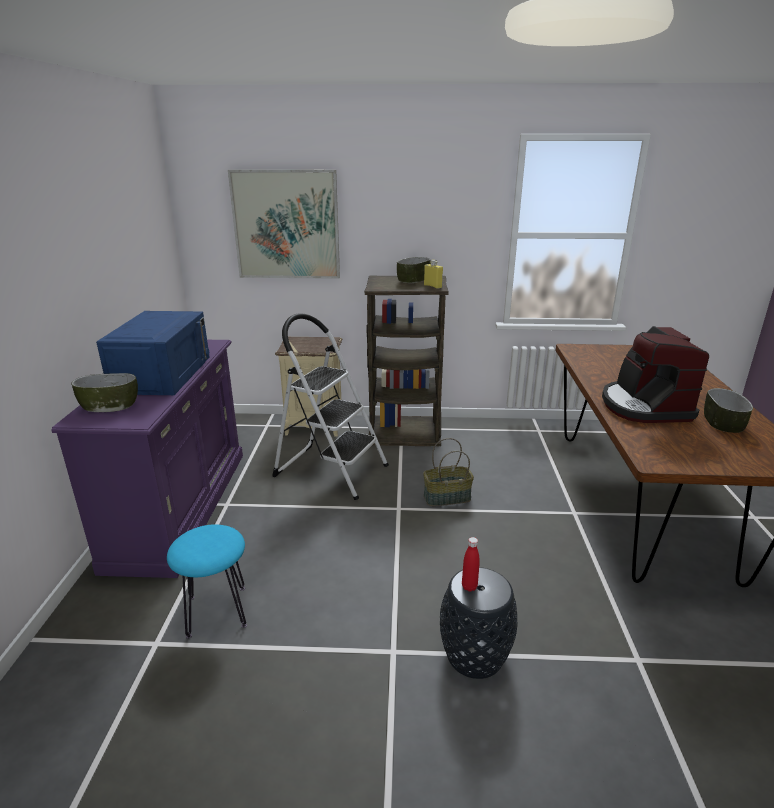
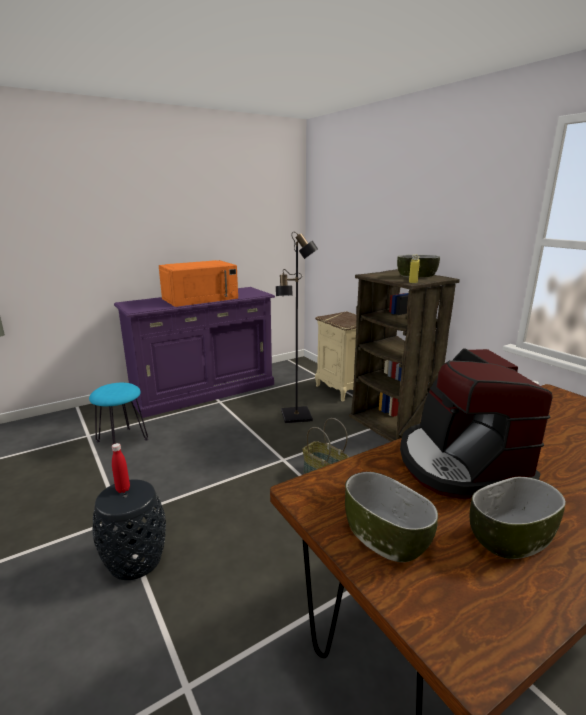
camera: 55 degrees right, 5 degrees down
bowl [71,373,138,412] -> bowl moved to [345,472,438,562]
blue microwave [96,311,209,395] -> orange microwave [159,260,238,307]
picture [228,169,340,279] -> none
step ladder [272,313,389,500] -> black floor lamp [276,232,318,423]
coffee machine [602,326,709,423] -> coffee machine turned 60 degrees counterclockwise [400,348,553,499]

